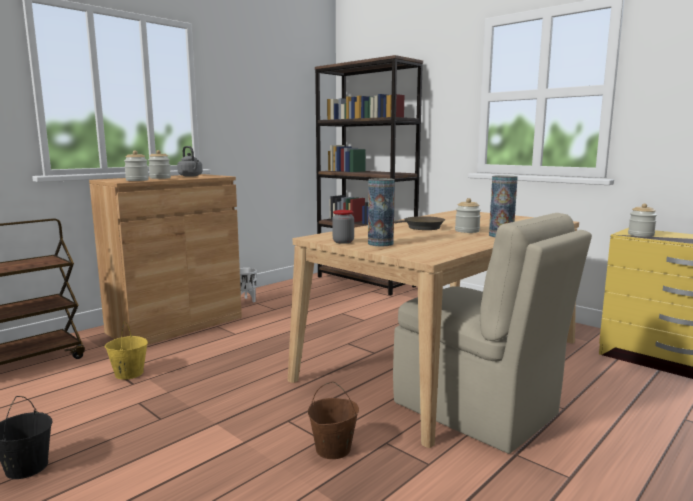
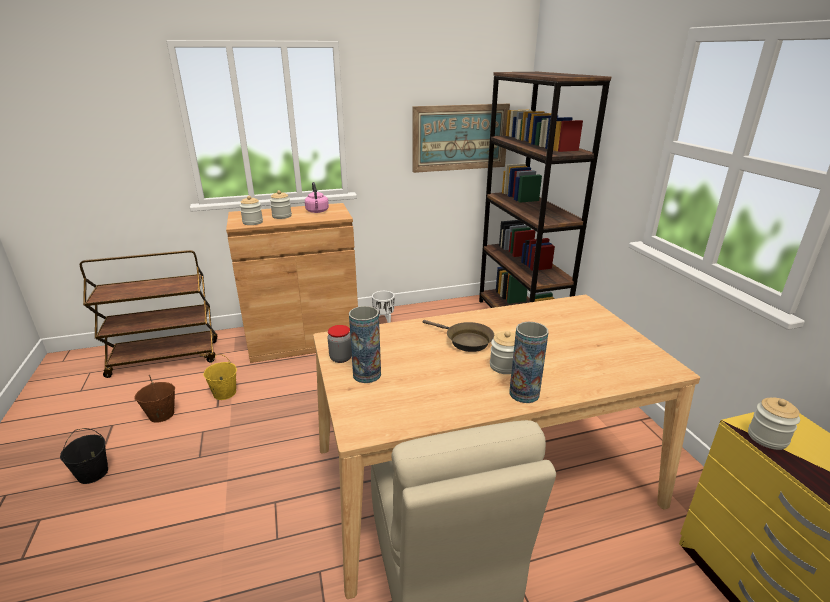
camera: 30 degrees right, 15 degrees up
grey kettle [177,146,203,177] -> pink kettle [305,182,329,213]
brown bucket [308,381,359,459] -> brown bucket moved to [134,376,175,423]
none -> picture [412,103,510,173]

